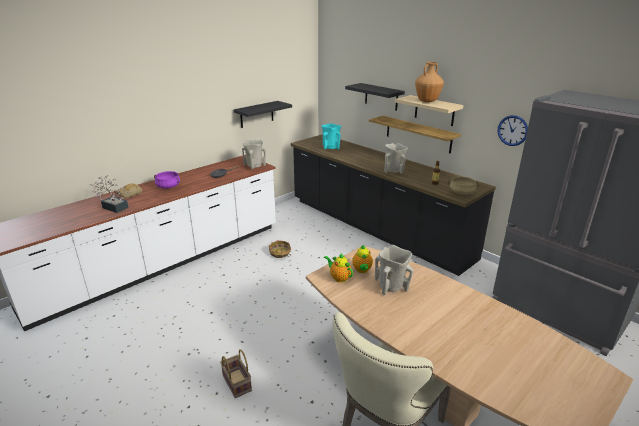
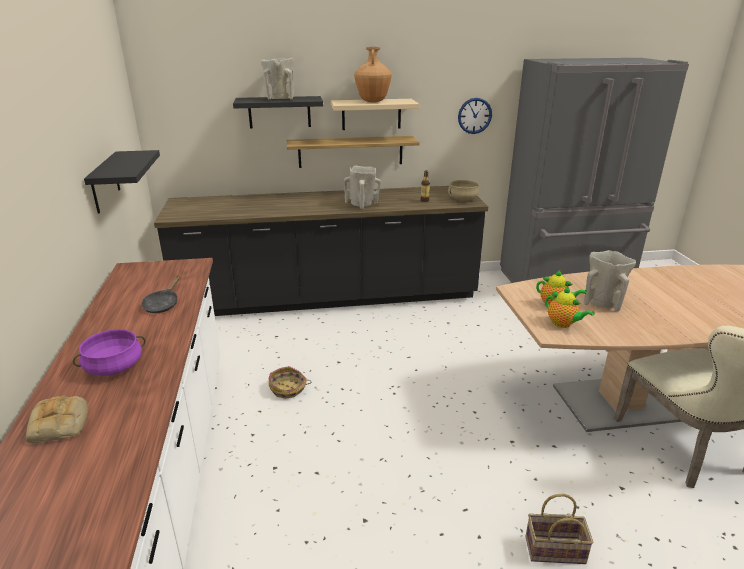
camera: 55 degrees left, 0 degrees up
potted plant [89,175,131,213] -> none
beige vase [242,140,266,169] -> beige vase moved to [260,58,294,100]
turquoise vase [322,124,341,150] -> none
teapot [324,254,353,283] -> teapot turned 120 degrees counterclockwise [545,287,595,328]

